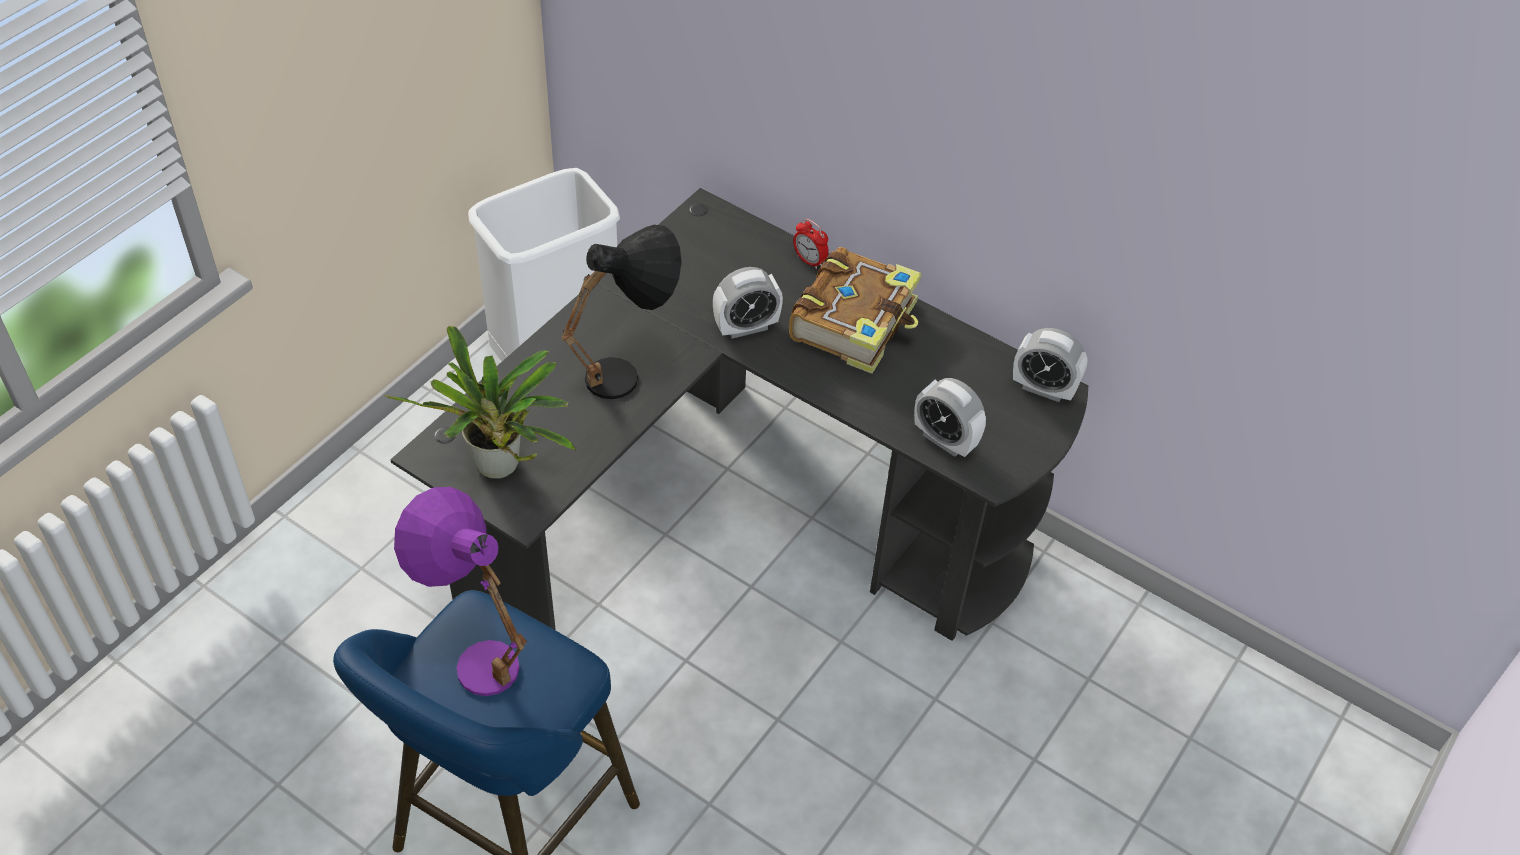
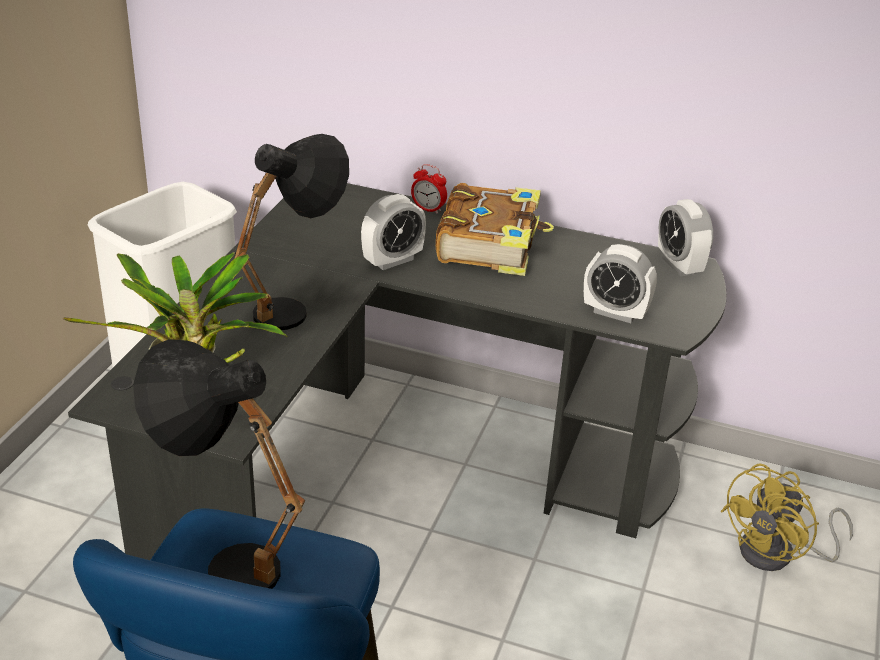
camera: 15 degrees left, 15 degrees down
purple table lamp [394,487,527,696] -> black table lamp [133,339,305,589]
alarm clock [1013,328,1088,402] -> alarm clock turned 60 degrees clockwise [658,199,713,277]
none -> yellow fan [720,463,853,571]

